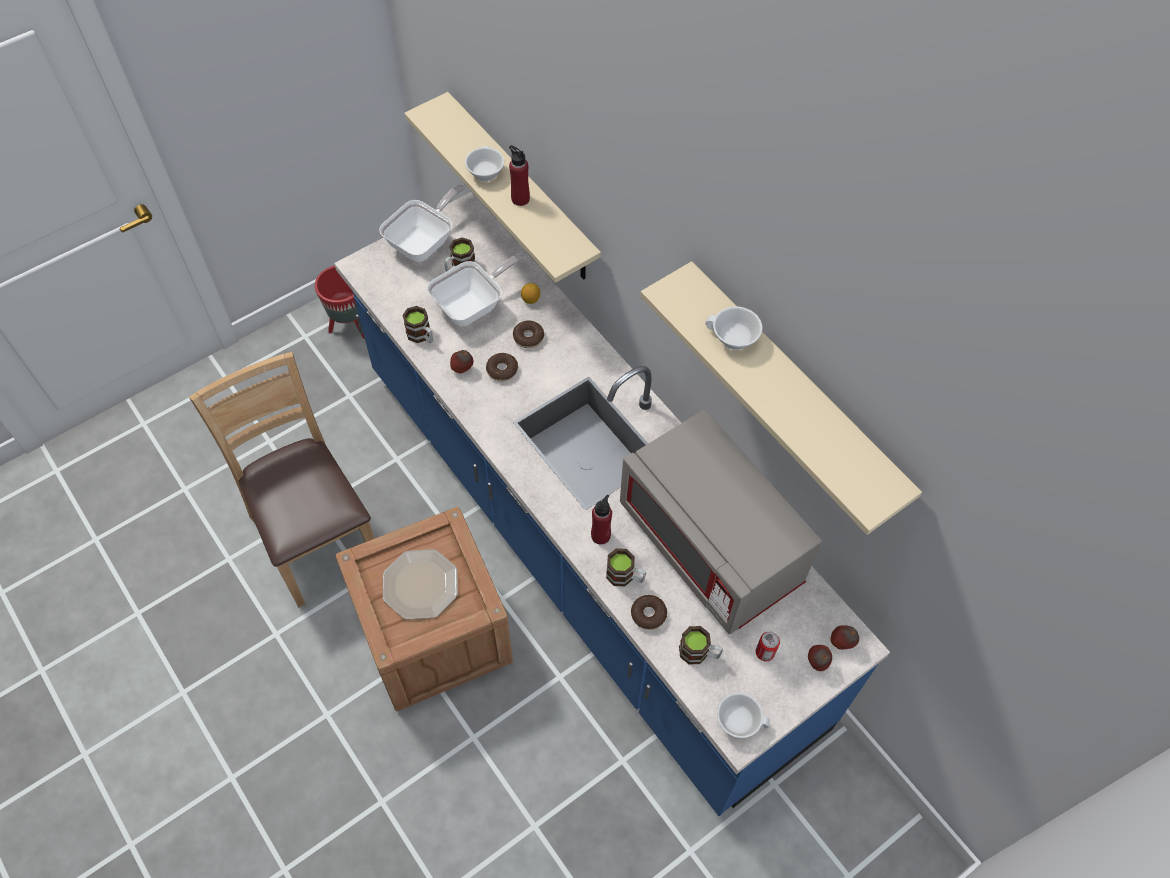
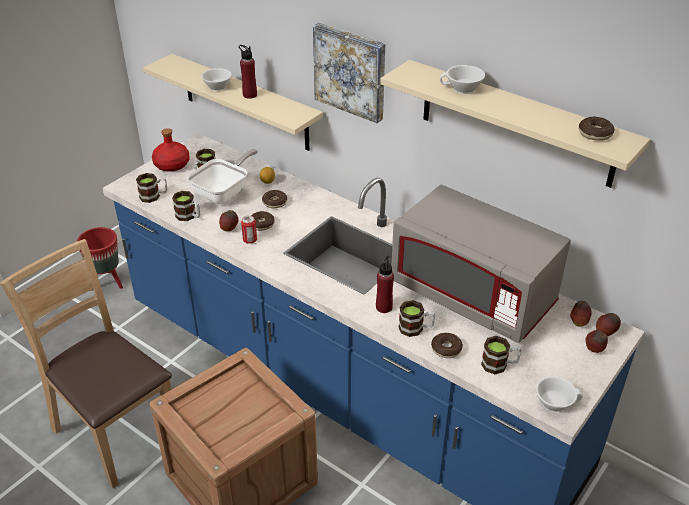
camera: 15 degrees left, 20 degrees down
frying pan [379,184,465,262] -> red bottle [152,128,190,172]
plate [383,549,458,620] -> none
can [756,632,780,661] -> can moved to [241,216,257,244]
none -> mug [136,173,167,203]
none -> picture [313,23,385,123]
none -> apple [570,301,592,327]
none -> donut [579,117,615,141]

